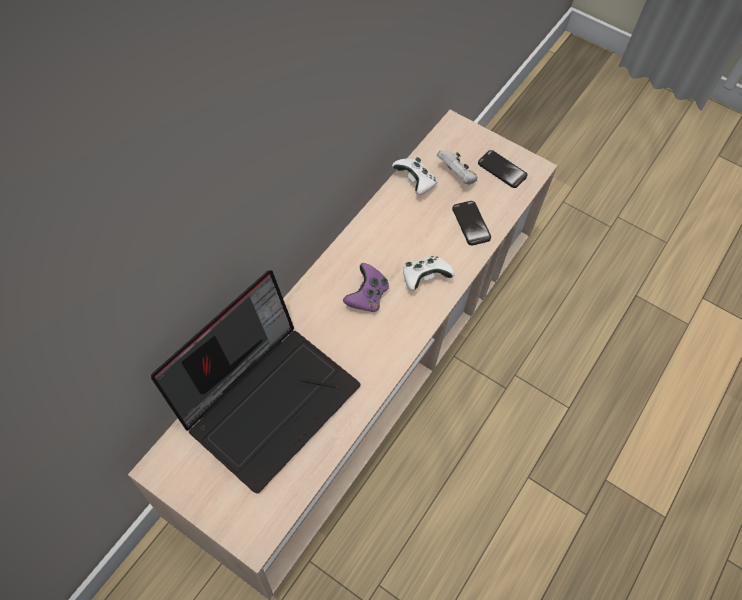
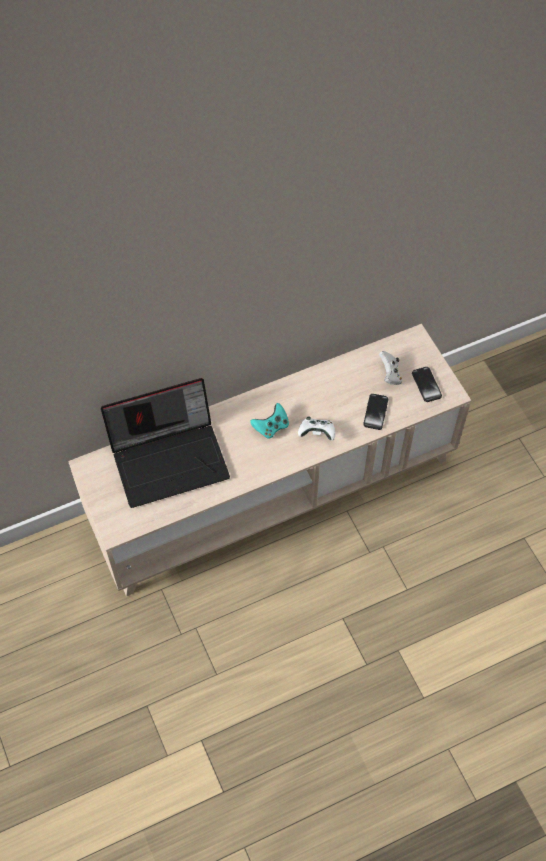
camera: 35 degrees right, 0 degrees up
purple game controller [343,263,389,312] -> turquoise game controller [250,403,289,439]
white game controller [392,157,437,195] -> none

